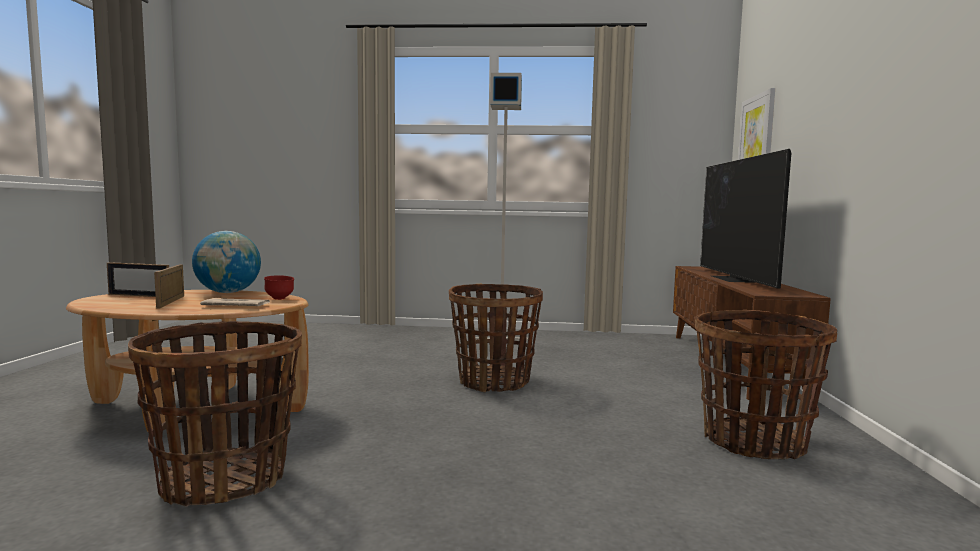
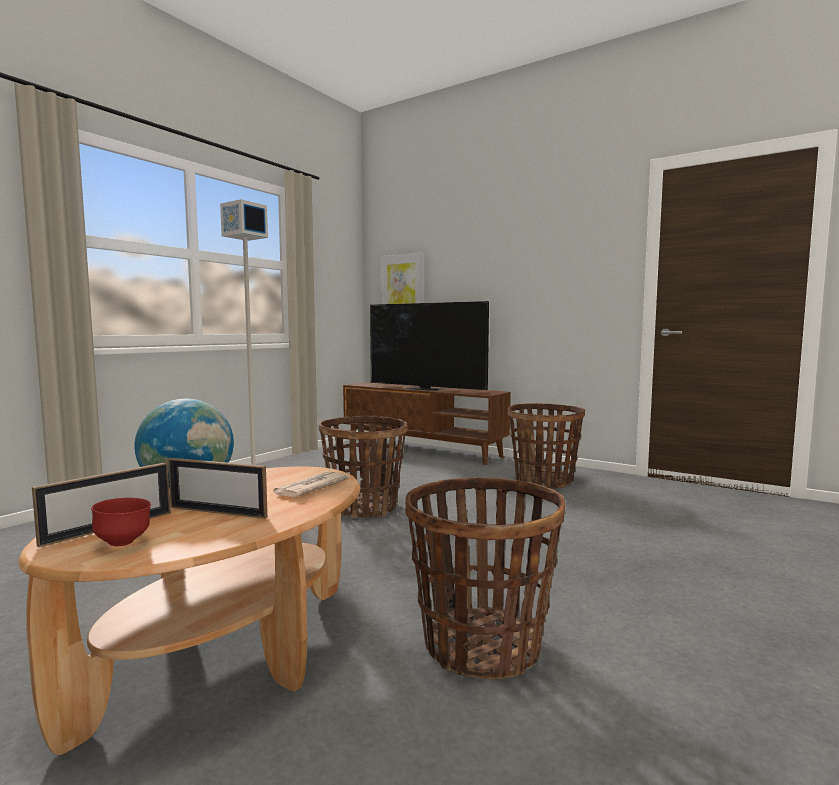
camera: 60 degrees left, 0 degrees up
red bowl [264,275,294,300] -> red bowl moved to [91,498,151,546]

